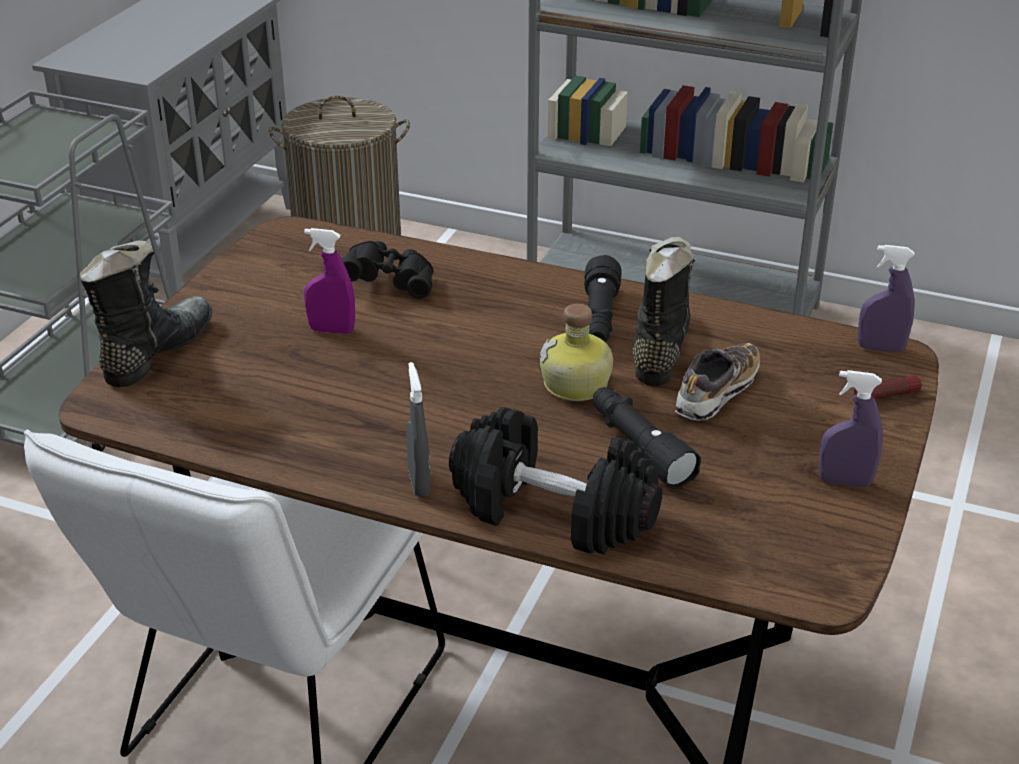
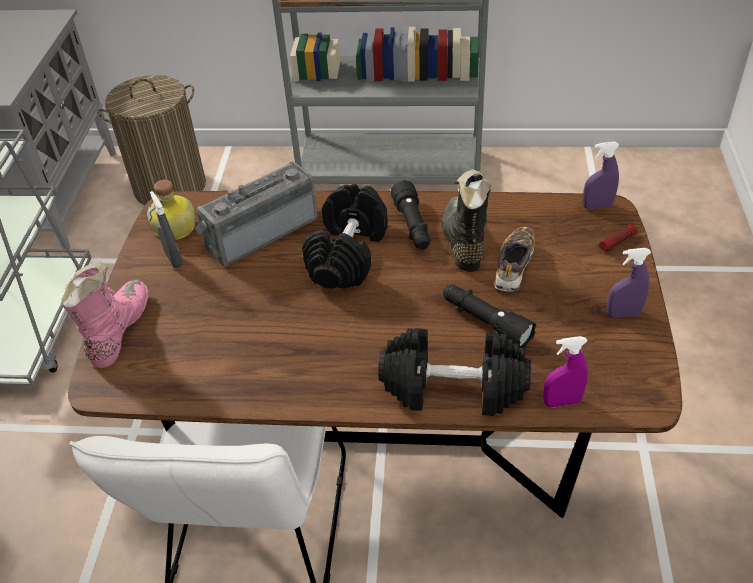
camera: 15 degrees left, 10 degrees up
black boot [80,241,212,387] -> pink boot [61,261,148,368]
purple spray bottle [304,228,355,334] -> purple spray bottle moved to [543,336,588,408]
black binoculars [342,241,433,299] -> radio [195,162,318,266]
grey spray bottle [406,362,431,497] -> grey spray bottle moved to [150,191,182,268]
bottle [539,304,613,401] -> bottle moved to [147,180,195,240]
none -> black dumbbell [302,184,388,289]

